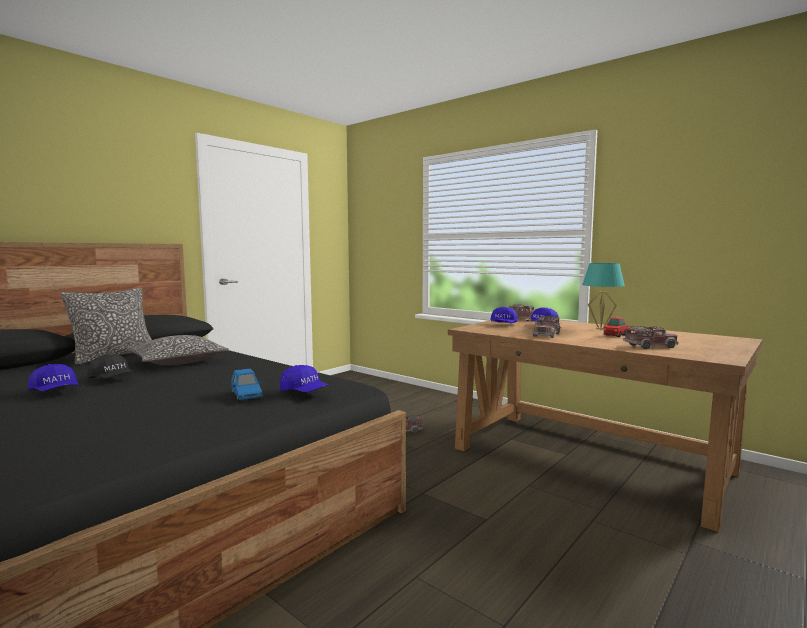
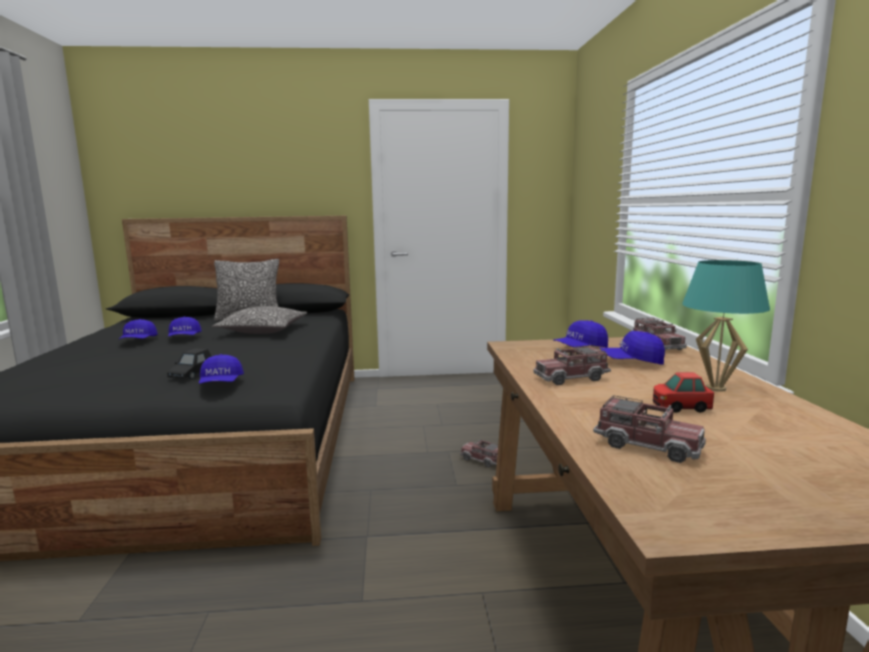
camera: 45 degrees right, 5 degrees up
black cap [87,354,135,378] -> blue cap [168,317,202,337]
blue toy car [231,369,263,401] -> black toy car [167,348,212,379]

